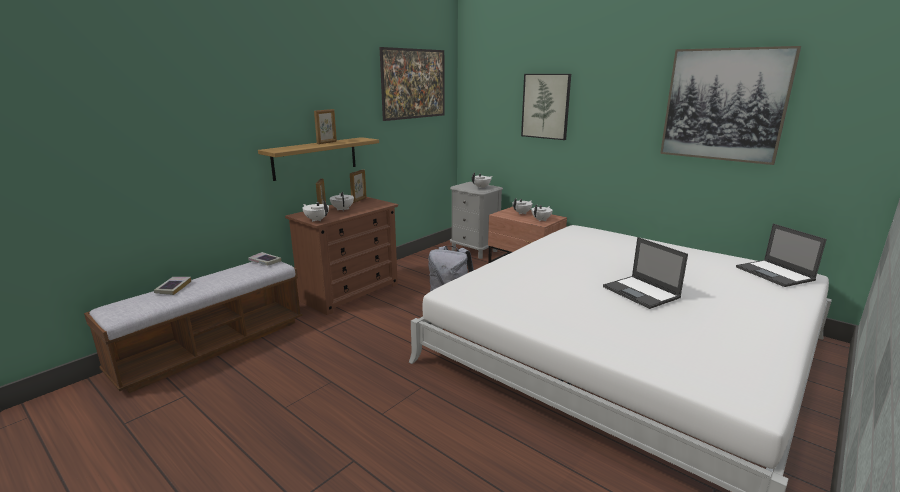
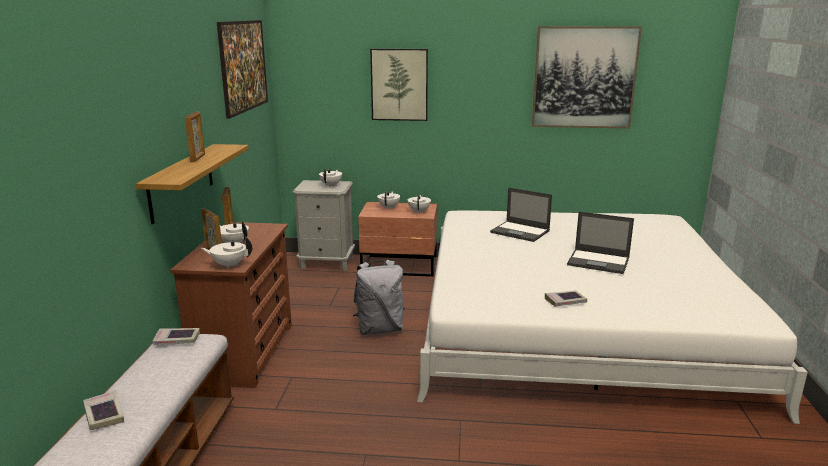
camera: 35 degrees left, 0 degrees up
laptop [736,224,827,287] -> laptop moved to [490,187,552,242]
none -> book [545,291,587,307]

